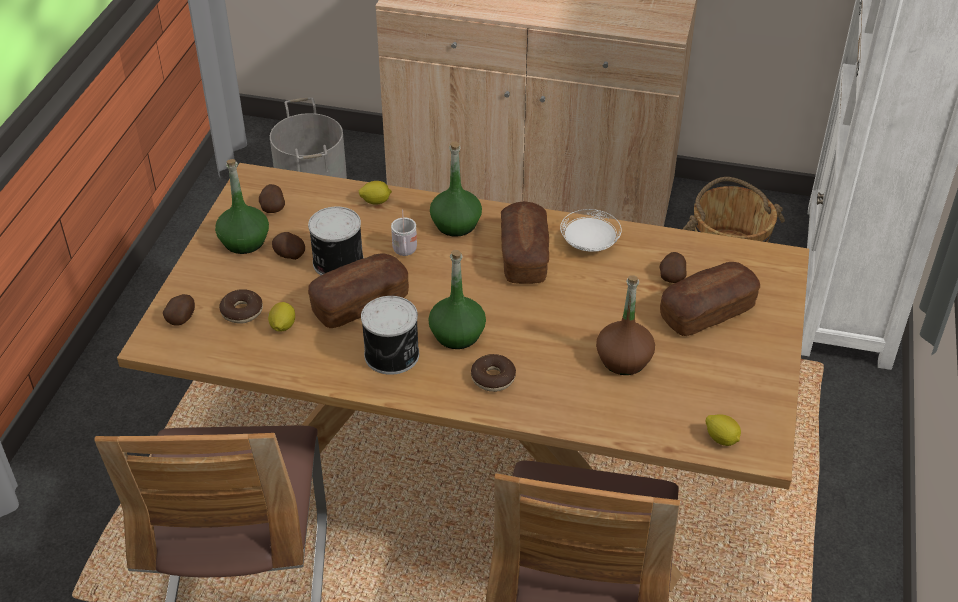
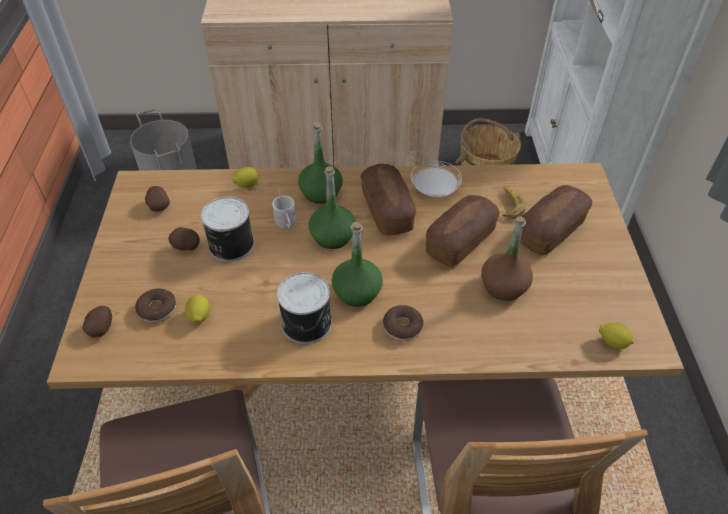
camera: 15 degrees left, 5 degrees up
green bottle [215,159,269,254] -> green bottle moved to [309,166,356,249]
bread [308,253,409,328] -> bread moved to [426,195,499,267]
potato [660,252,686,283] -> banana [502,186,526,219]

